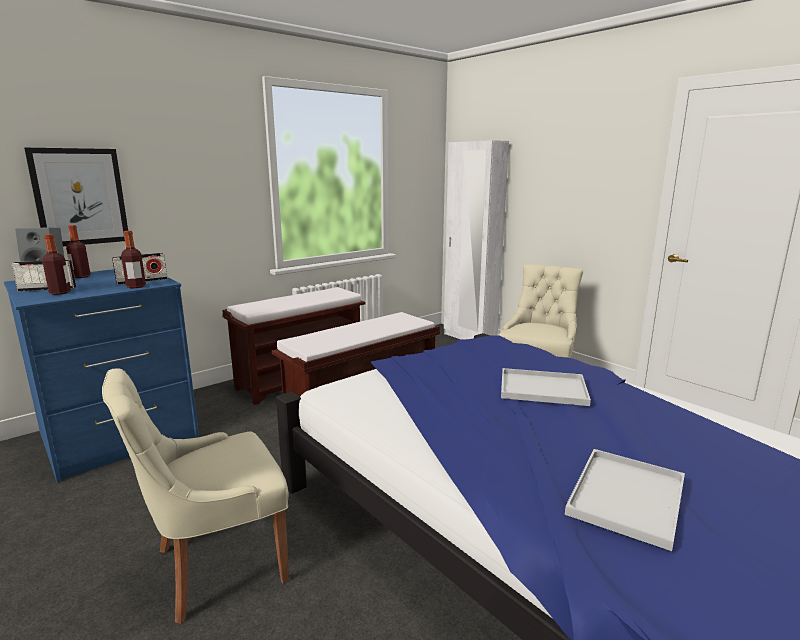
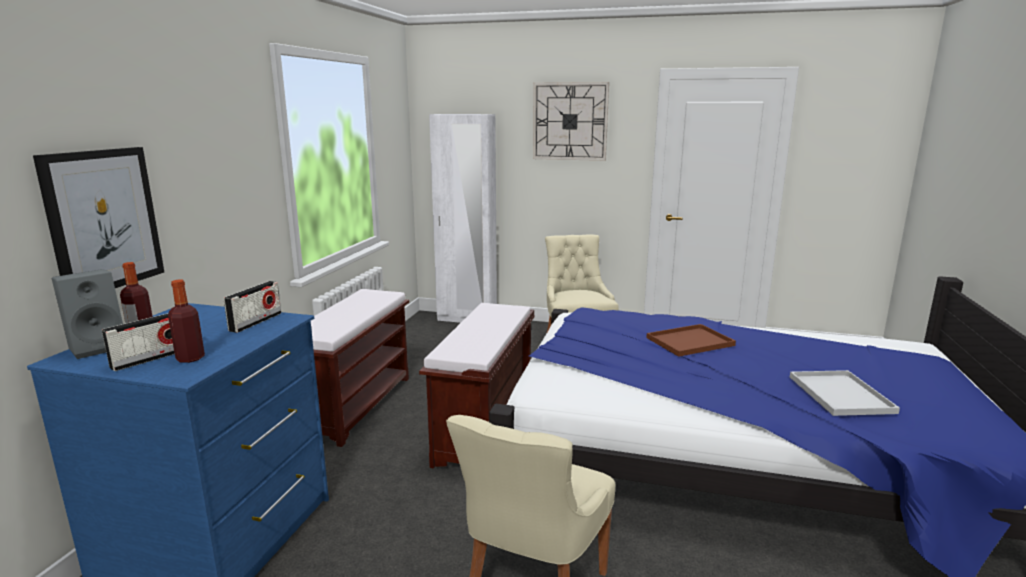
camera: 35 degrees left, 0 degrees up
bottle [121,231,146,288] -> none
white tray [501,368,591,406] -> brown tray [646,324,736,357]
none -> wall clock [533,82,609,161]

